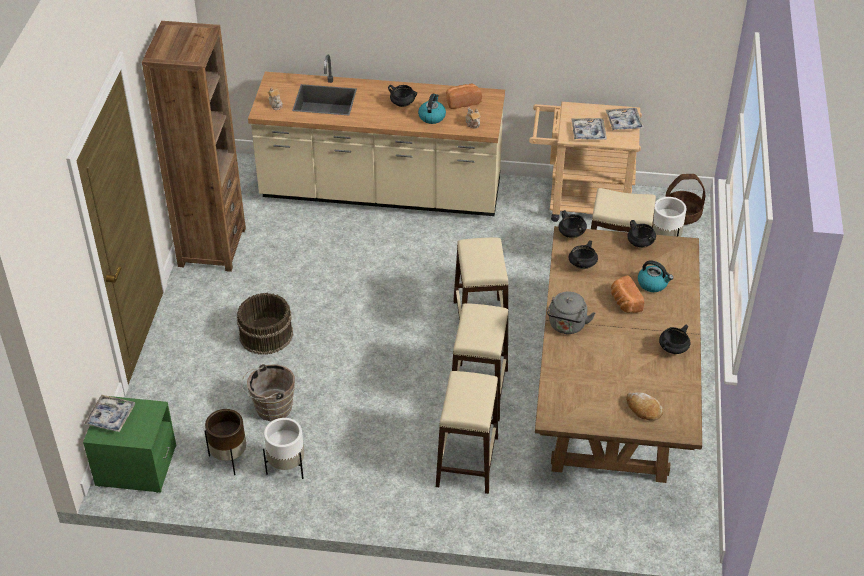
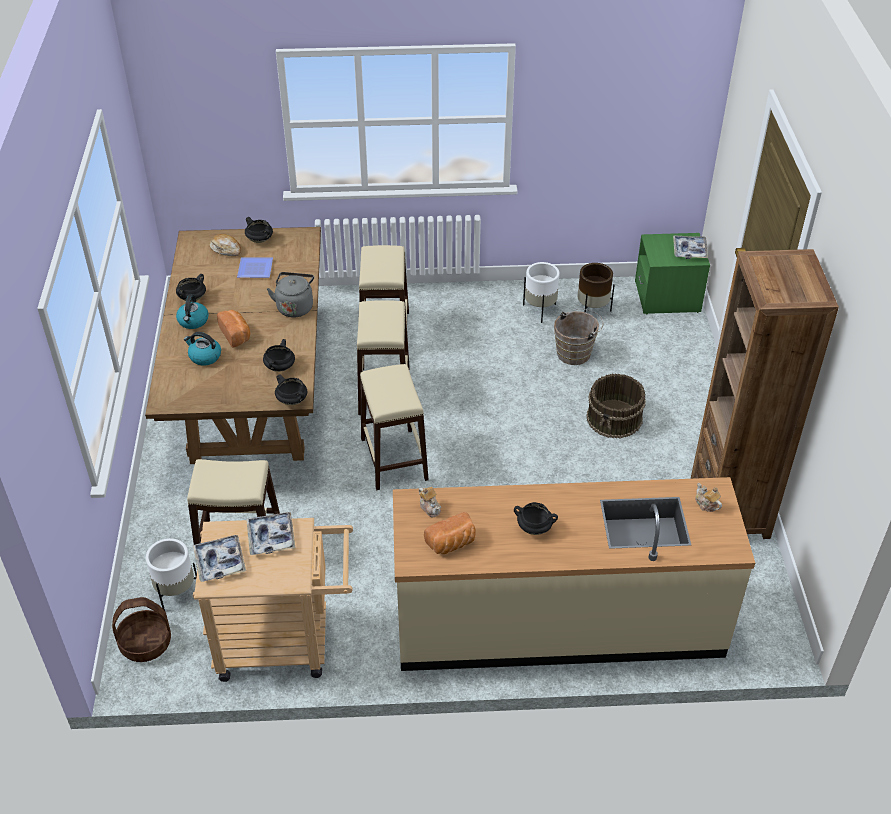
camera: 170 degrees right, 0 degrees up
kettle [418,94,446,124] -> kettle moved to [176,294,209,329]
black cooking pot [628,220,656,248] -> black cooking pot moved to [245,217,273,243]
none -> plate [237,257,273,278]

